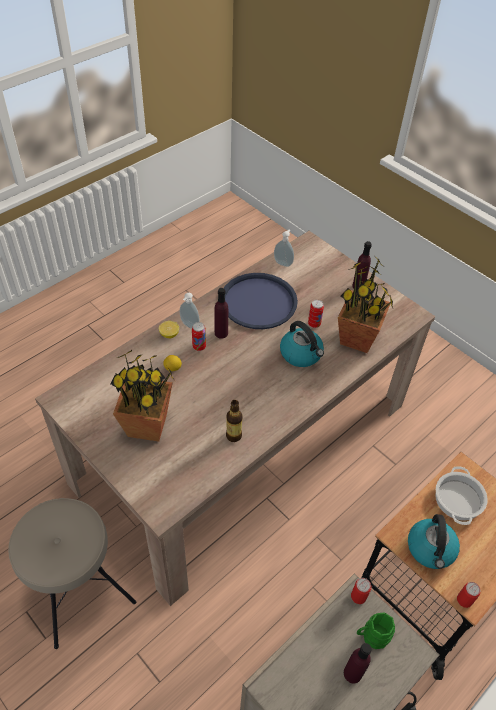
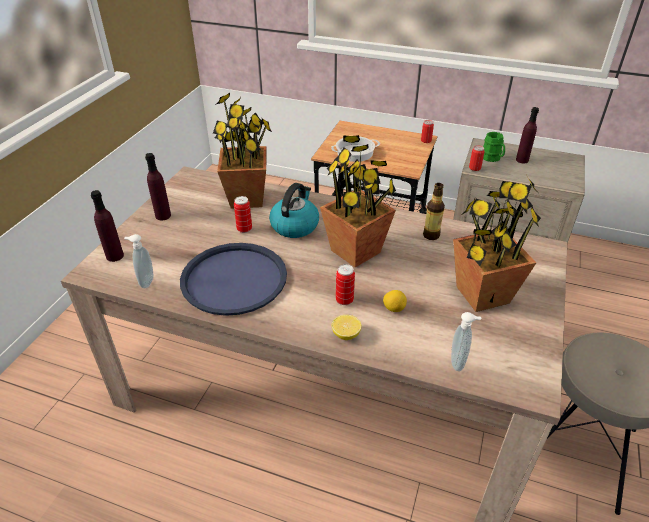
camera: 115 degrees left, 10 degrees down
soap dispenser [180,293,200,329] -> soap dispenser moved to [451,312,481,371]
purple bottle [214,288,228,339] -> purple bottle moved to [91,190,124,262]
kettle [408,514,460,569] -> none
none -> potted plant [320,135,396,268]

